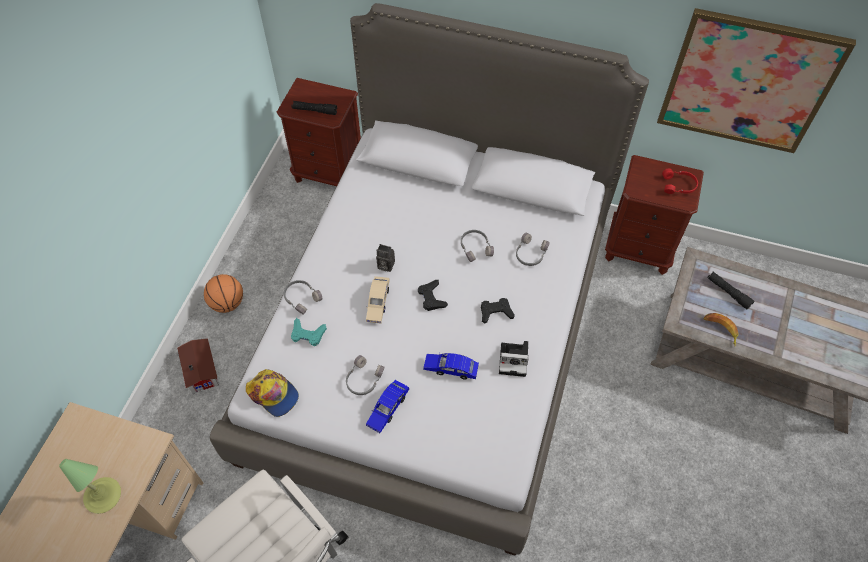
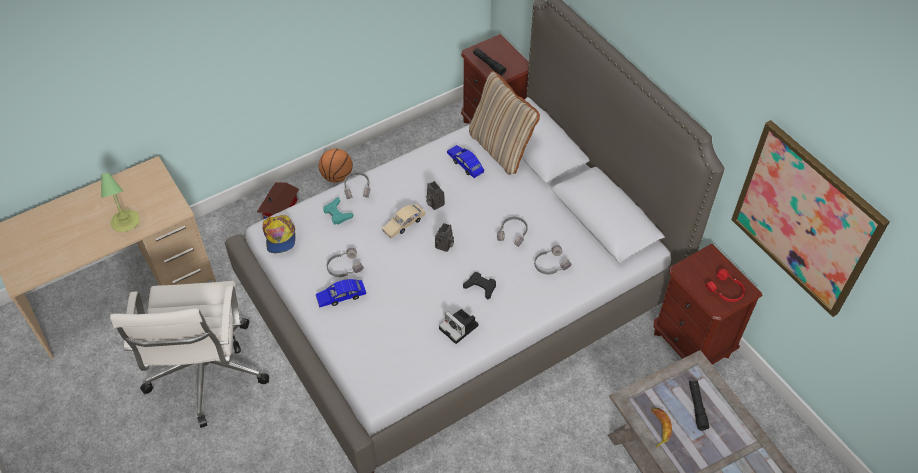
camera: 40 degrees right, 5 degrees down
black game controller [418,280,448,311] -> camera [435,223,454,252]
blue toy car [423,353,479,379] -> blue toy car moved to [447,145,484,178]
none -> beige pillow [469,71,540,175]

